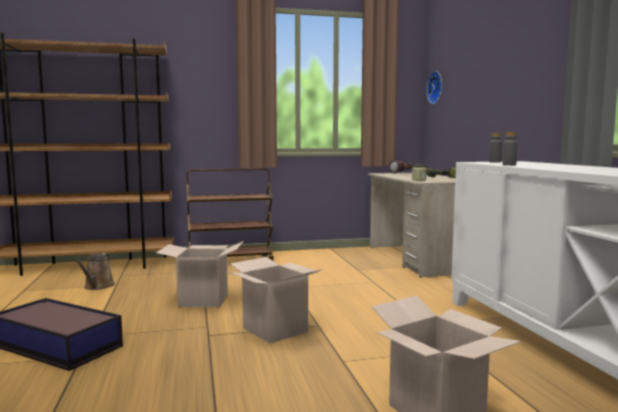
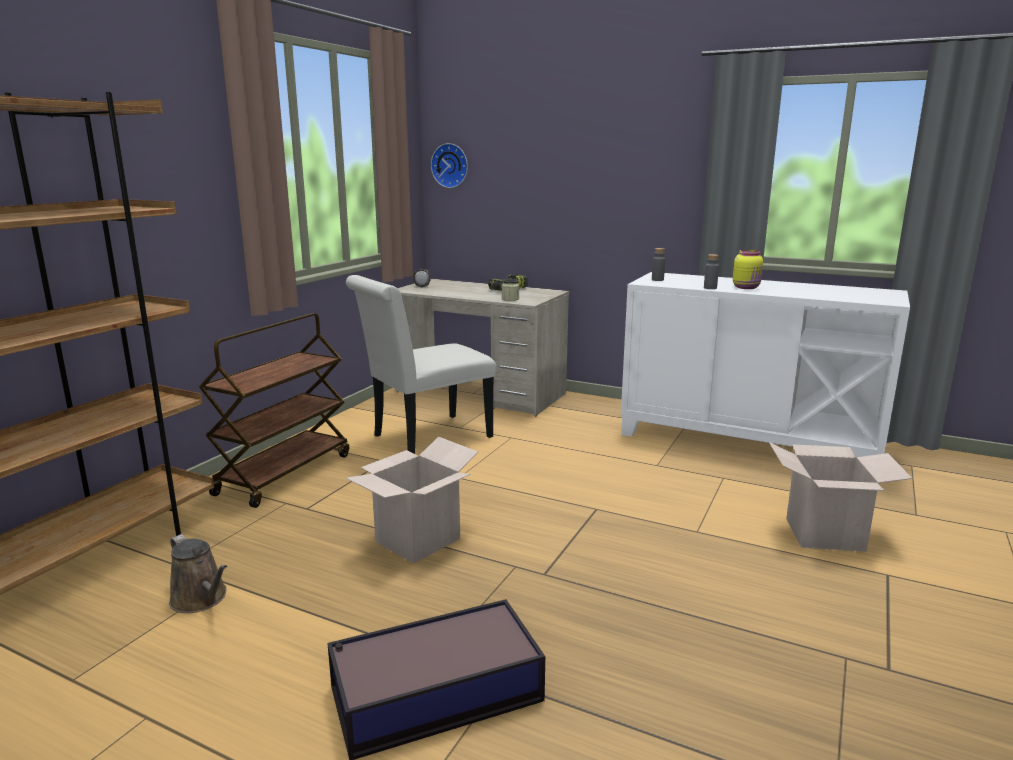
camera: 50 degrees left, 10 degrees up
cardboard box [230,257,322,344] -> none
none -> white chair [346,275,496,454]
none -> yellow jar [733,250,763,289]

